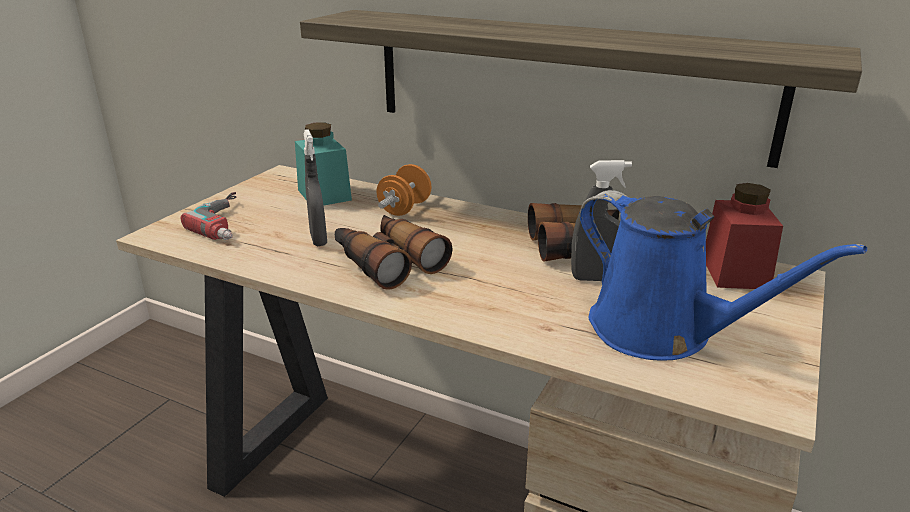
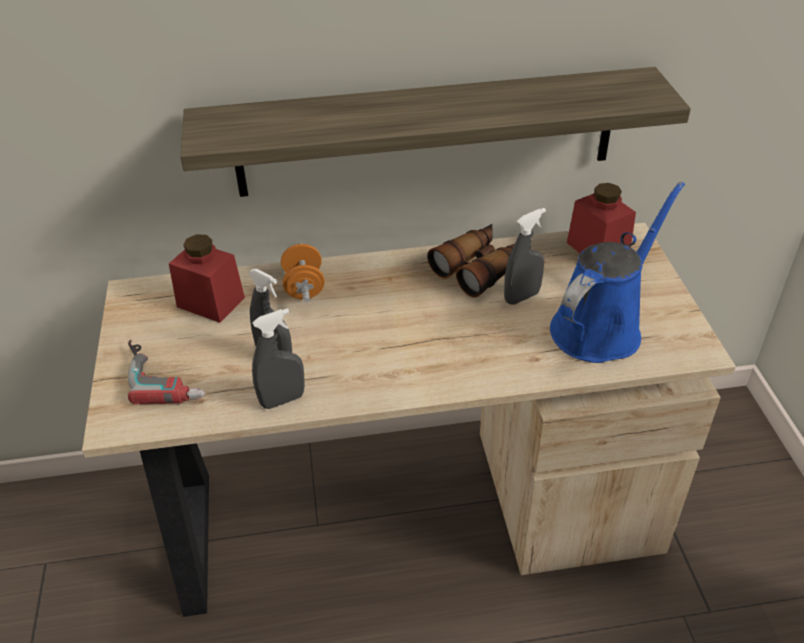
camera: 35 degrees left, 15 degrees up
turquoise jar [295,122,352,205] -> red jar [169,234,245,323]
binoculars [335,215,453,290] -> none
blue watering can [580,190,867,361] -> blue watering can turned 60 degrees counterclockwise [550,182,685,363]
none -> grey spray bottle [252,308,305,409]

